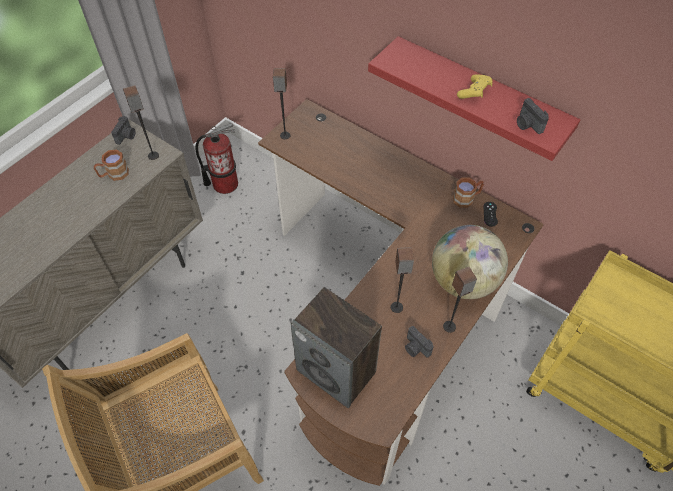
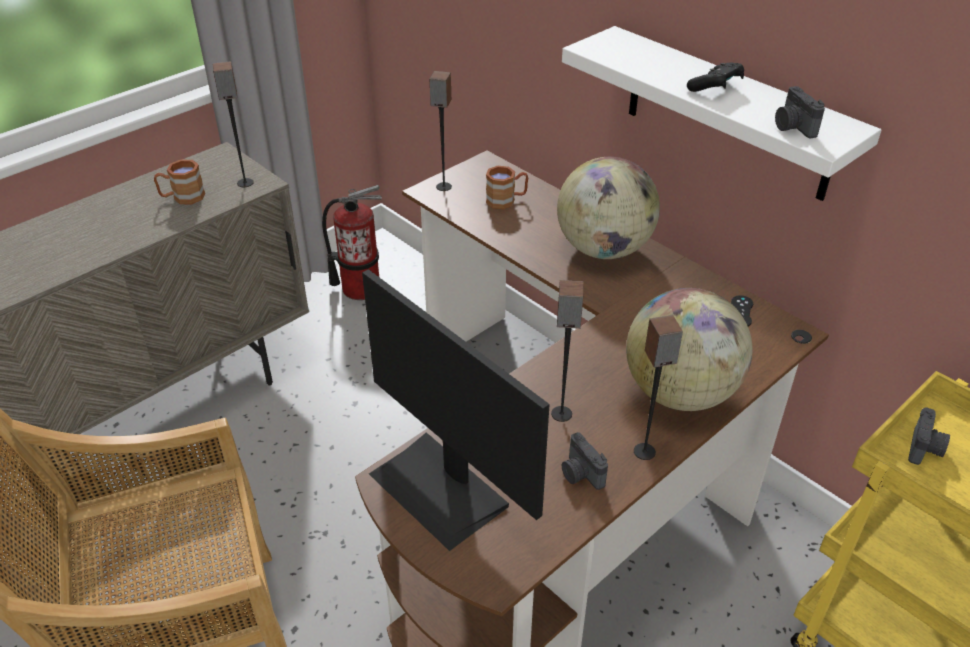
camera: 10 degrees right, 15 degrees down
camera [111,116,135,145] -> camera moved to [908,407,950,465]
speaker [290,287,382,408] -> monitor [362,269,550,551]
red shelf [368,36,581,161] -> white shelf [562,26,882,201]
brown mug [453,177,484,208] -> brown mug moved to [486,166,528,209]
yellow game controller [457,75,493,99] -> black game controller [687,62,744,92]
none -> globe [557,157,660,259]

